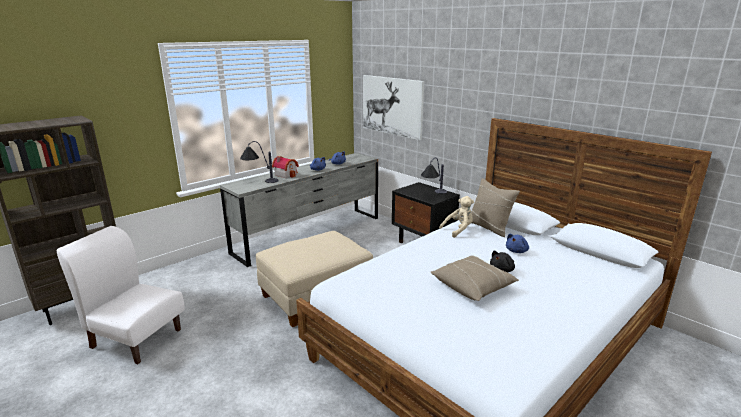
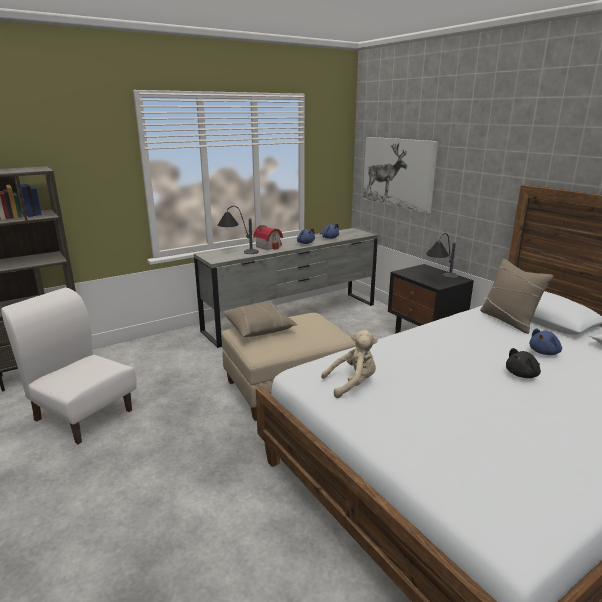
camera: 10 degrees right, 0 degrees up
beige pillow [431,255,519,301] -> beige pillow moved to [224,302,297,337]
beige plush toy [439,196,474,238] -> beige plush toy moved to [321,330,378,398]

